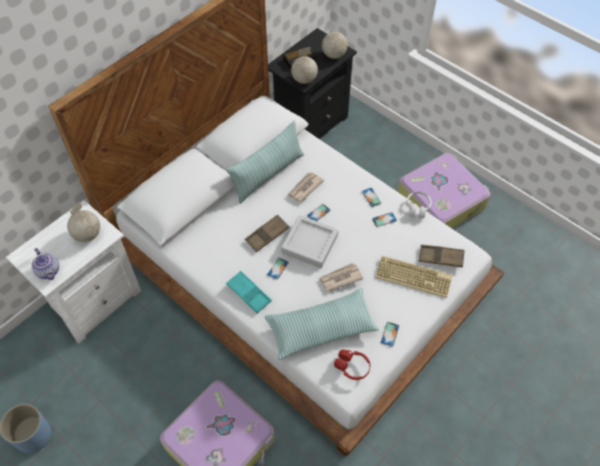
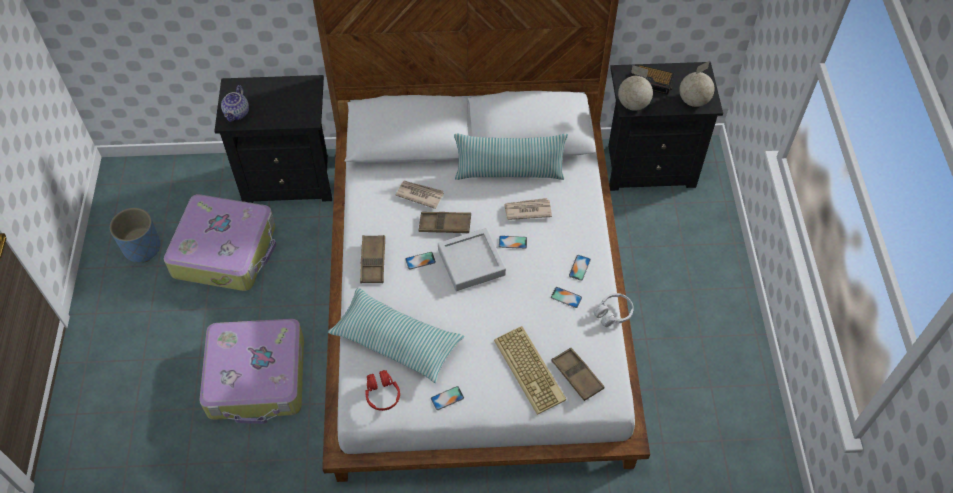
camera: 45 degrees right, 0 degrees up
white nightstand [6,200,141,344] -> black nightstand [214,75,332,203]
globe [67,201,100,242] -> none
turquoise tray [227,271,272,313] -> brown tray [360,235,385,283]
newspaper [319,263,363,292] -> newspaper moved to [396,180,444,209]
suitcase [397,153,490,229] -> suitcase moved to [164,194,277,291]

